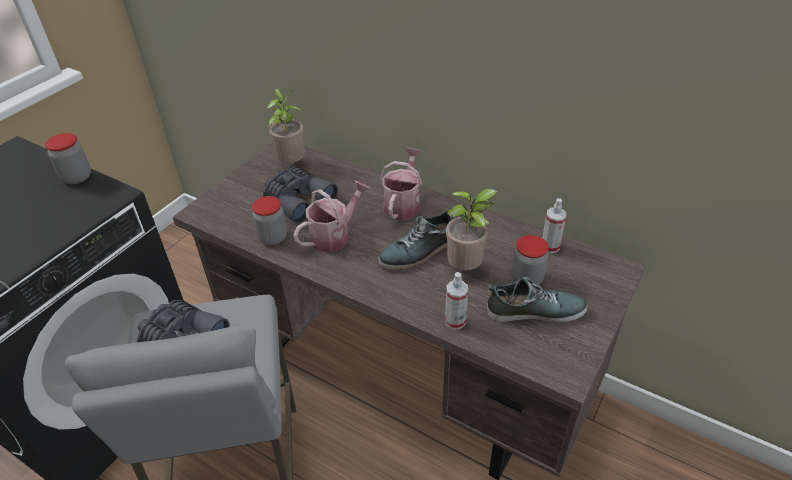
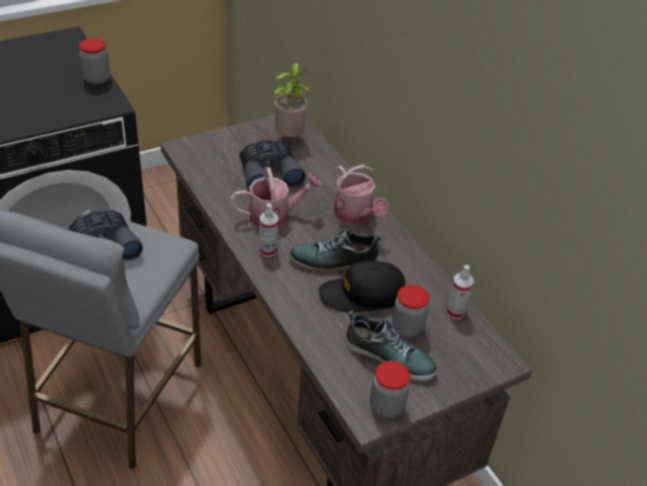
camera: 25 degrees right, 0 degrees up
jar [252,196,287,245] -> jar moved to [370,361,410,418]
watering can [380,148,423,221] -> watering can turned 105 degrees clockwise [334,165,389,224]
spray bottle [445,272,468,330] -> spray bottle moved to [259,203,278,257]
potted plant [446,189,497,270] -> black cap [319,261,405,312]

